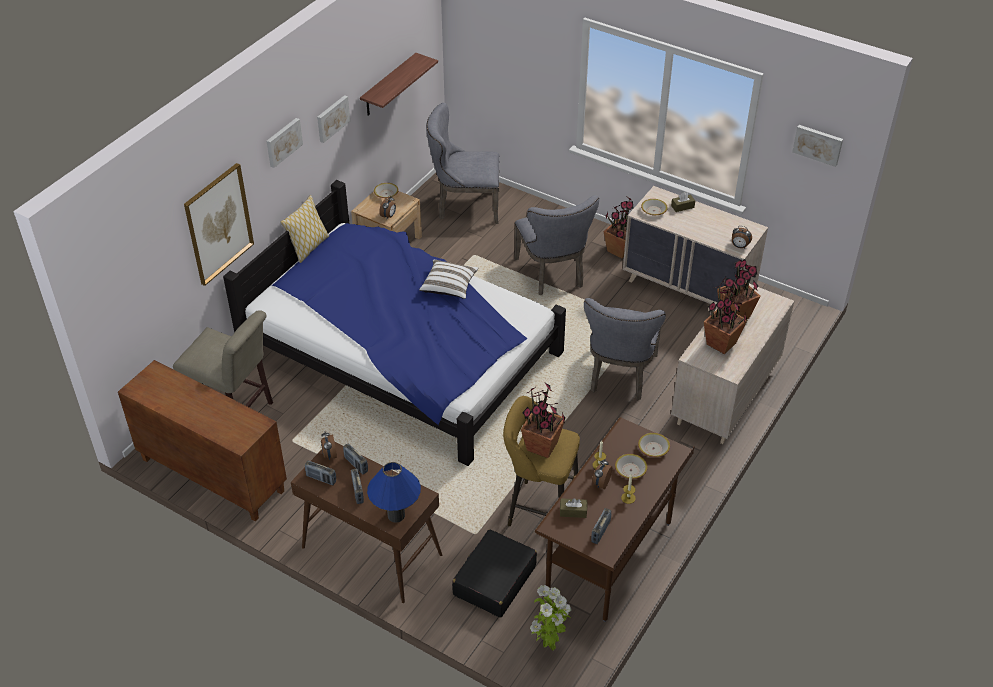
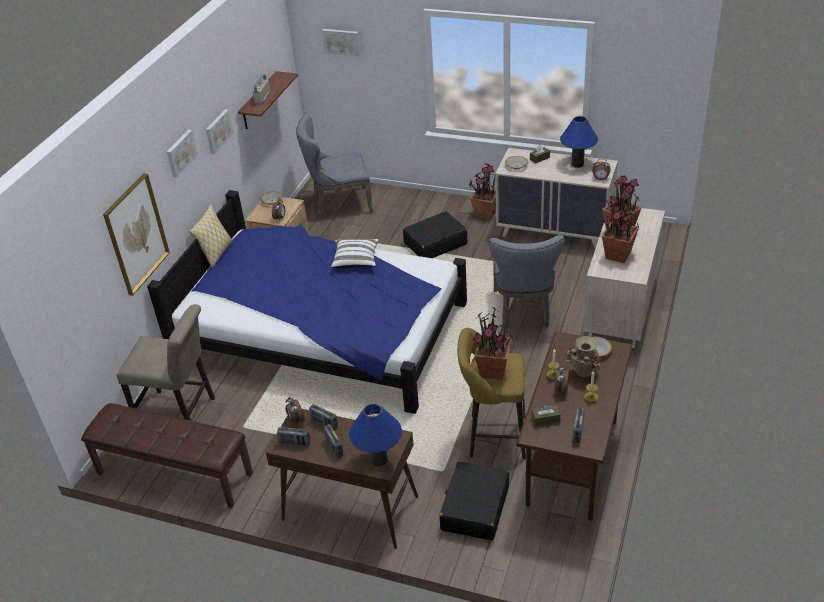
camera: 10 degrees left, 5 degrees down
brown cabinet [118,360,287,522] -> brown bench [81,403,253,508]
grey chair [514,195,599,295] -> black suitcase [403,211,467,258]
potted plant [530,585,571,651] -> none
bowl [615,454,647,479] -> beige vase [566,336,601,377]
picture [792,125,843,167] -> picture moved to [322,29,360,57]
none -> radio [252,74,271,104]
none -> blue table lamp [560,116,598,168]

